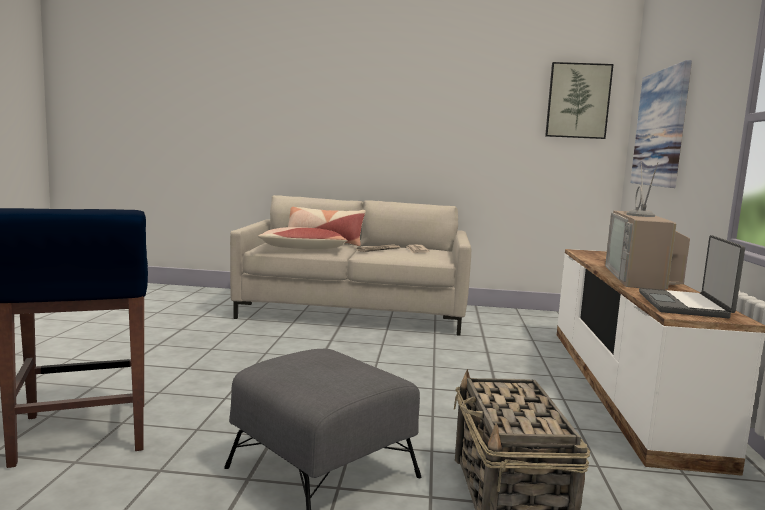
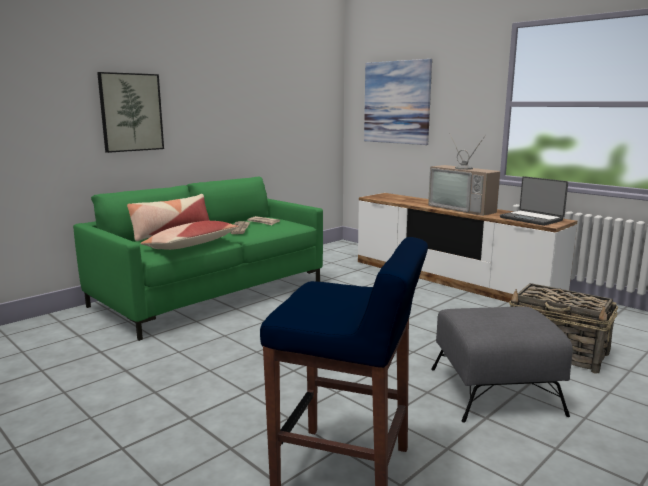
camera: 50 degrees left, 5 degrees up
beige sofa [230,195,471,336] -> green sofa [73,176,323,341]
picture [545,62,614,139] -> picture moved to [97,72,164,153]

